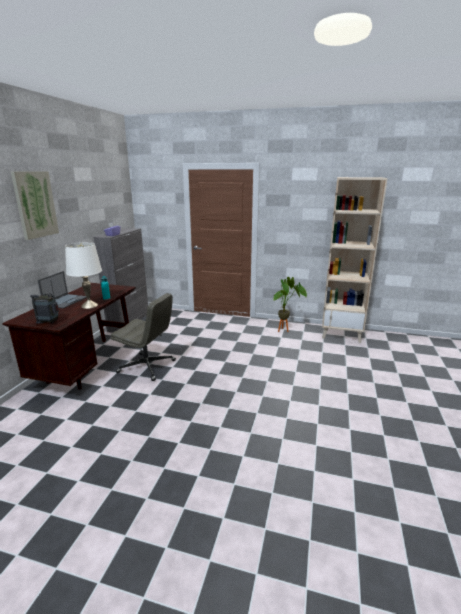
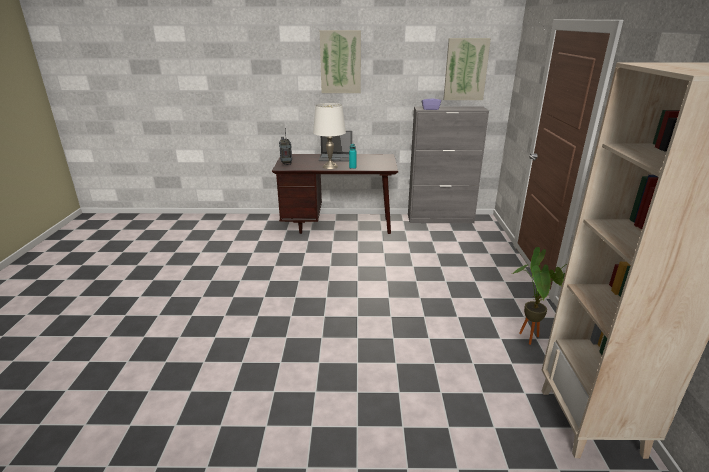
camera: 75 degrees right, 5 degrees up
grey office chair [111,293,176,381] -> none
none -> picture [443,38,491,100]

